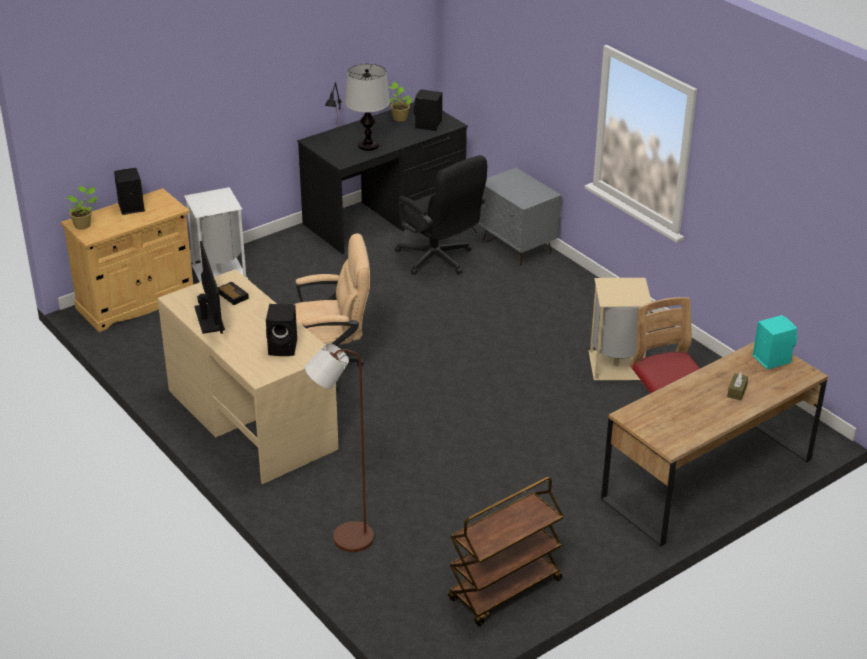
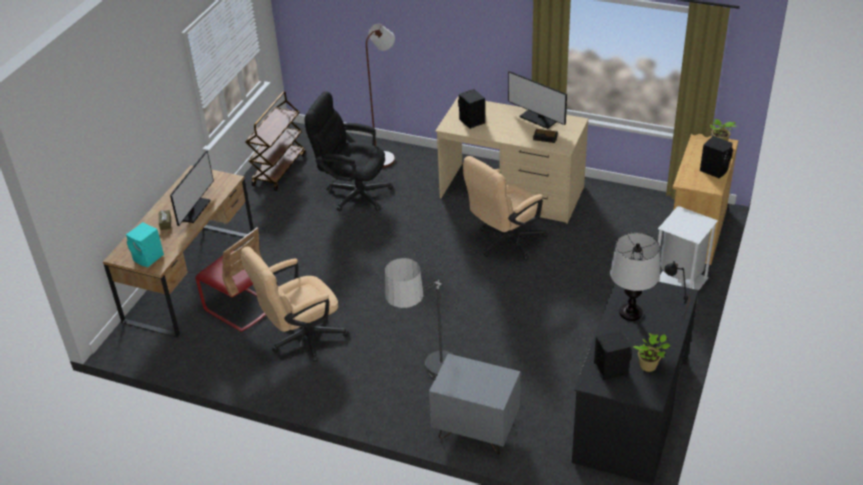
camera: 150 degrees right, 5 degrees up
black office chair [395,155,487,275] -> black office chair moved to [304,91,393,211]
beige trash can [588,278,652,380] -> beige office chair [241,247,349,362]
none -> monitor [170,151,214,226]
none -> floor lamp [385,258,454,379]

